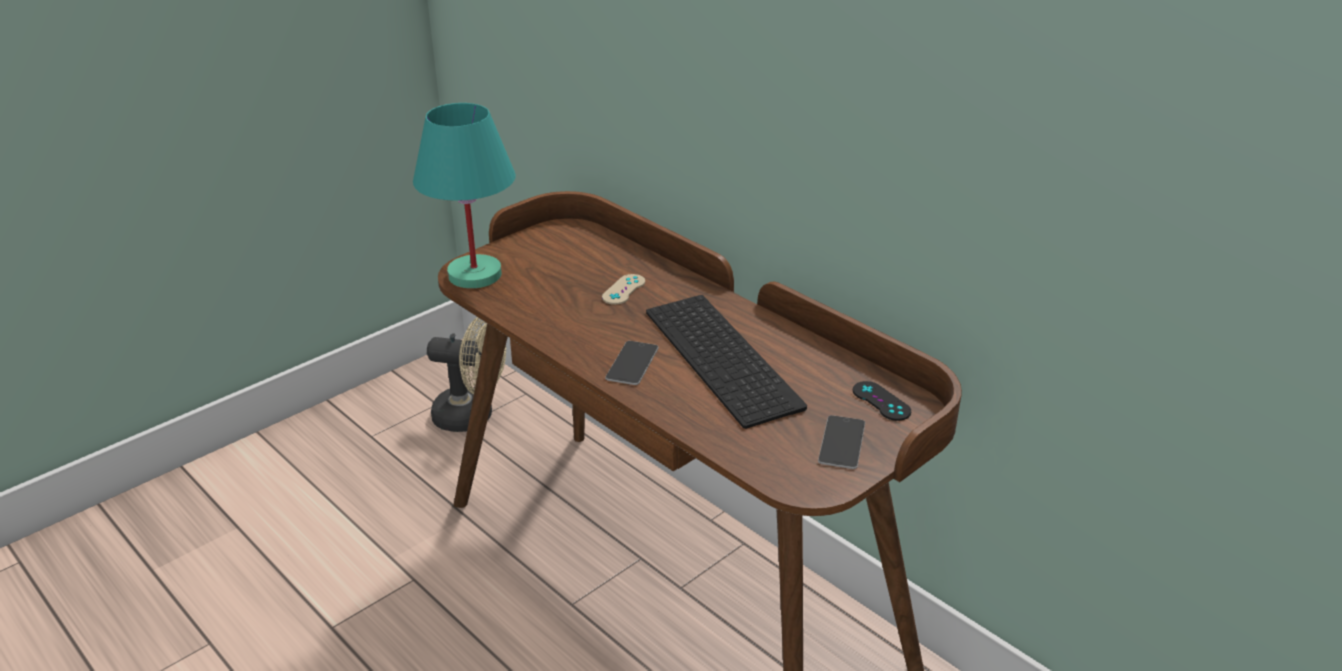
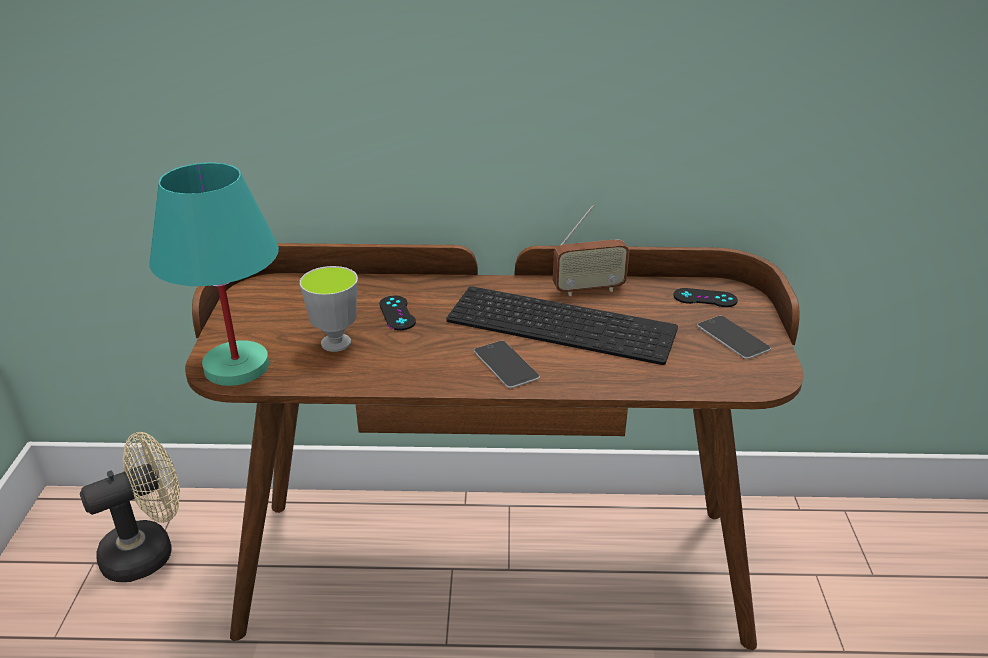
camera: 45 degrees left, 0 degrees up
beige game controller [602,274,645,305] -> black game controller [379,296,416,330]
none -> cup [300,266,358,352]
none -> radio [553,205,629,296]

